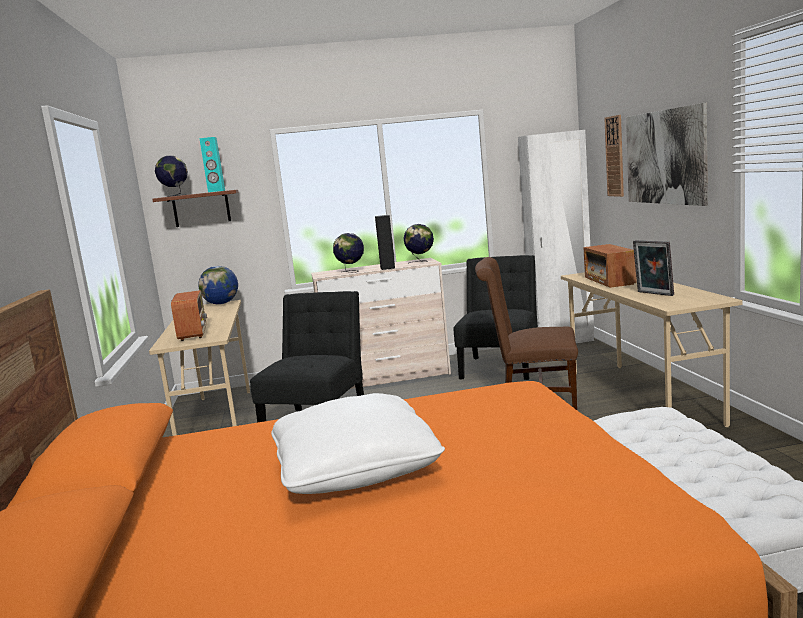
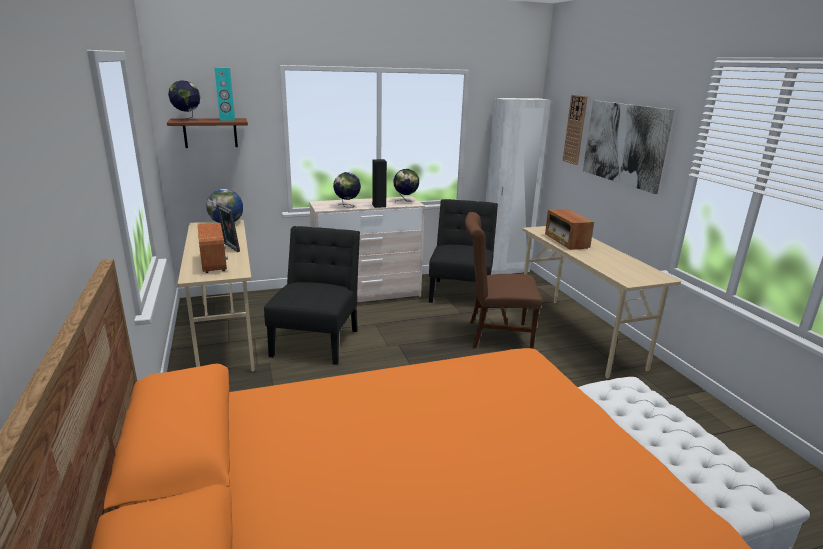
camera: 10 degrees left, 10 degrees up
white pillow [271,393,445,494] -> none
picture frame [633,240,674,296] -> picture frame moved to [216,204,240,252]

